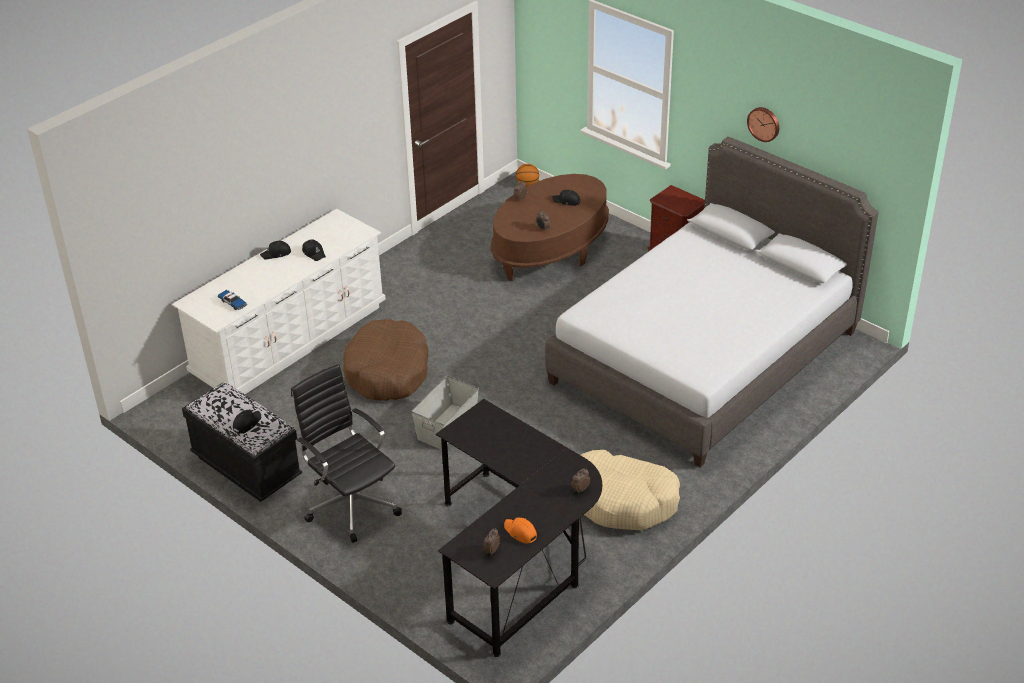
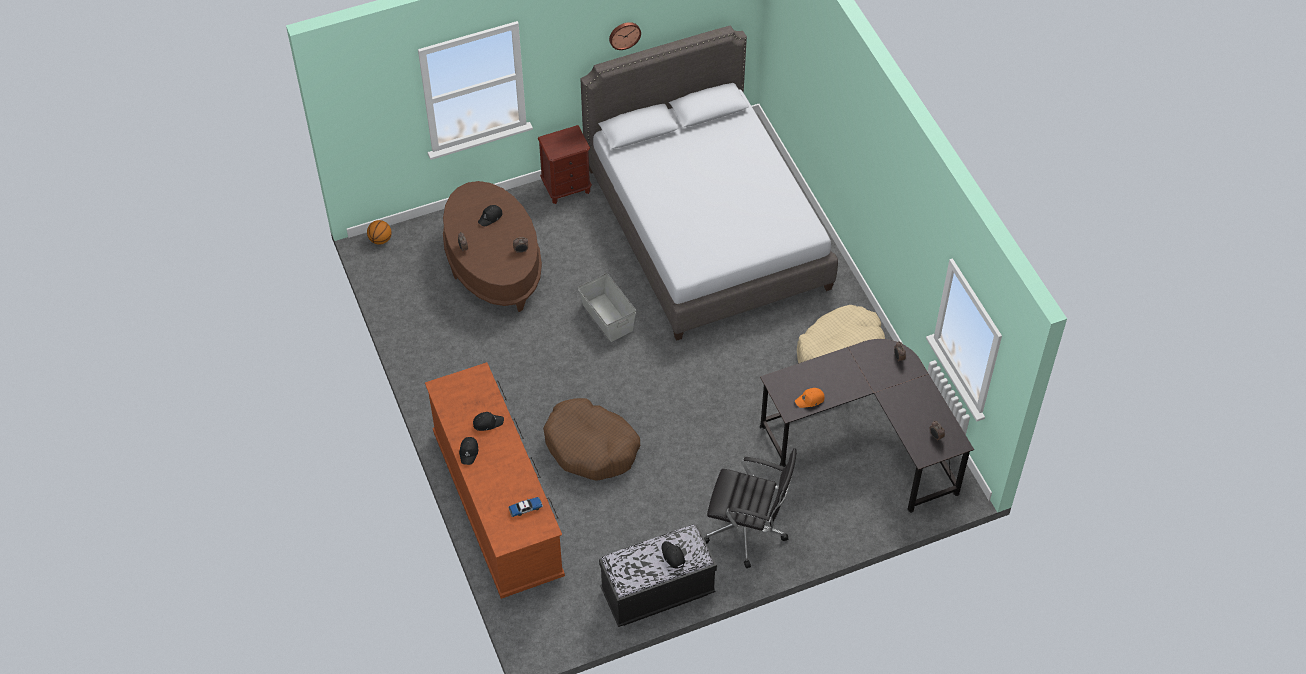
camera: 65 degrees left, 15 degrees up
white dresser [172,209,386,394] -> brown dresser [425,362,565,599]
black office chair [291,364,402,543] -> black office chair turned 150 degrees counterclockwise [704,448,797,568]
grey storage box [411,376,479,450] -> grey storage box moved to [578,273,636,342]
orange cap [504,518,537,543] -> orange cap moved to [795,388,825,408]

